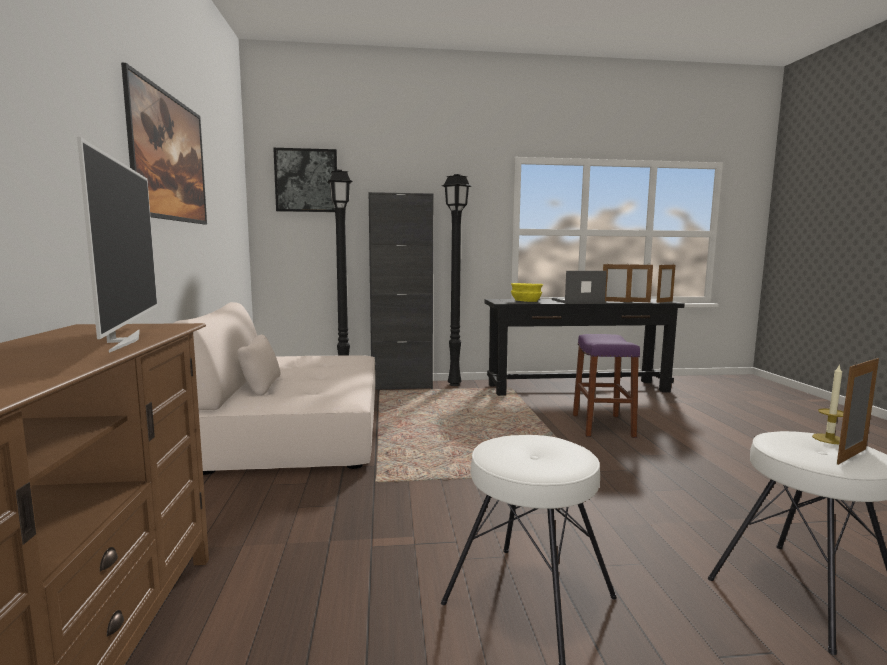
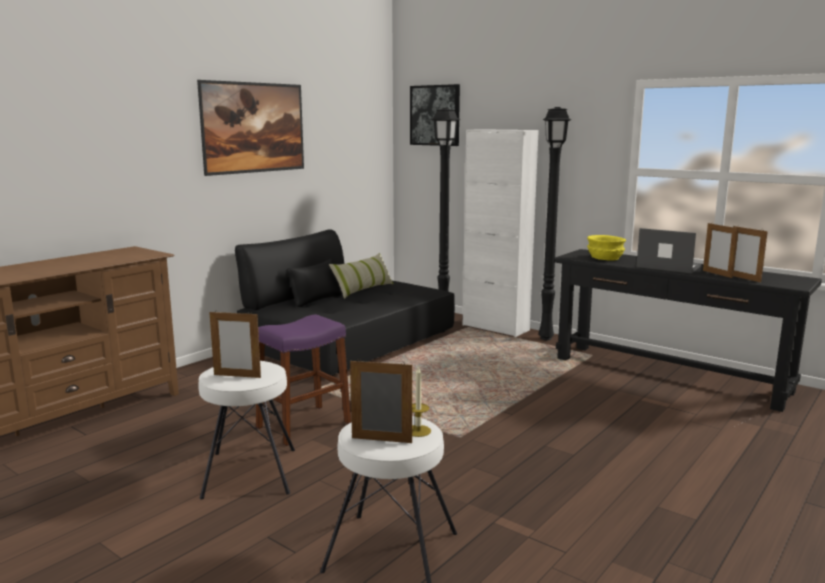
camera: 45 degrees right, 5 degrees up
television [77,137,158,353] -> none
beige sofa [173,302,375,475] -> black sofa [235,229,455,376]
black cabinet [369,192,433,390] -> white cabinet [463,129,539,337]
purple stool [573,334,640,438] -> purple stool moved to [256,315,351,446]
picture frame [656,265,675,303] -> picture frame moved to [209,310,261,378]
none -> pillow [329,253,394,299]

